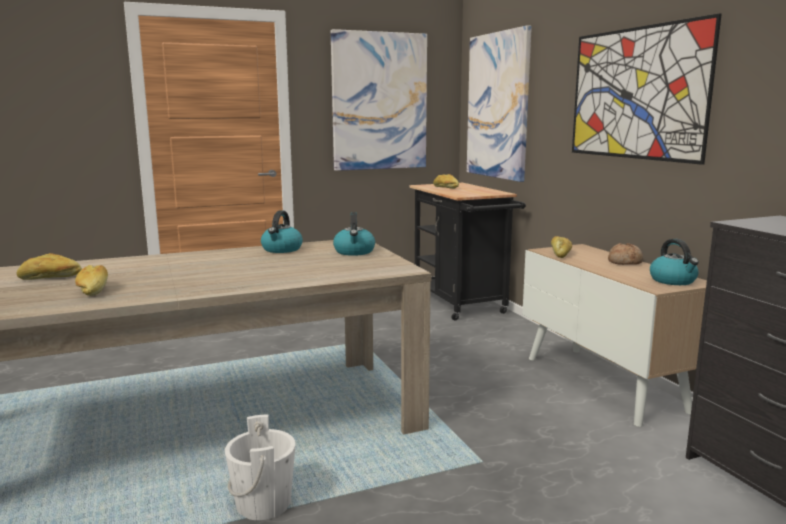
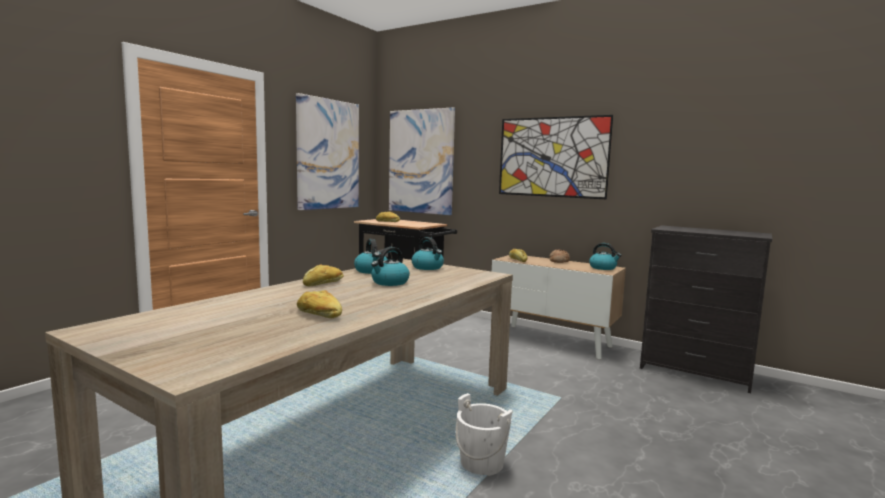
camera: 35 degrees left, 5 degrees down
bread [16,253,82,280] -> bread moved to [303,265,344,286]
none -> kettle [371,247,410,286]

